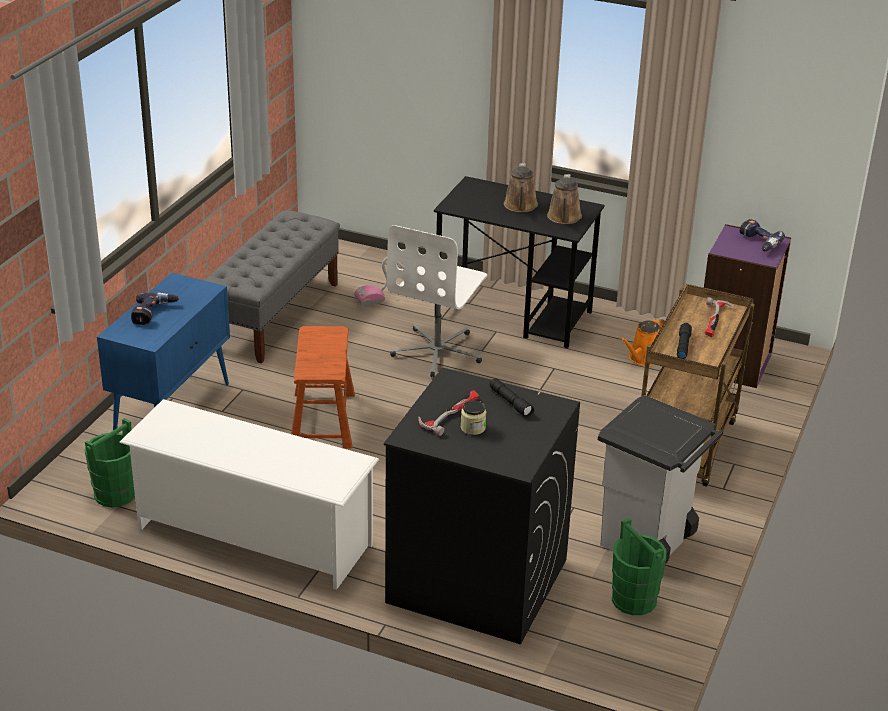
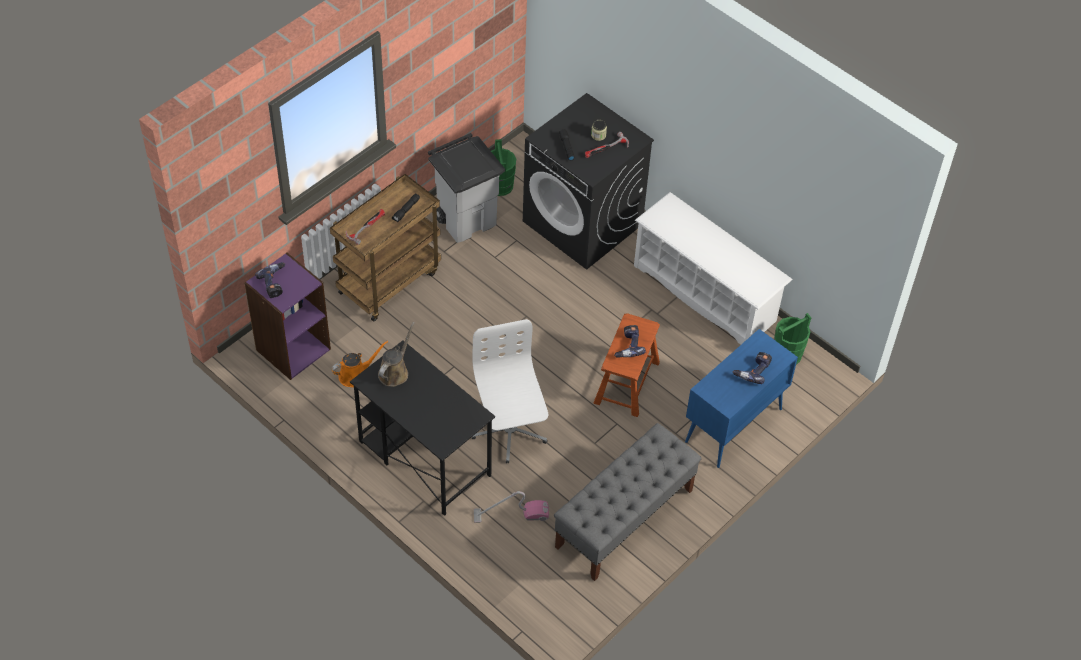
camera: 160 degrees left, 20 degrees up
white office chair [387,225,488,377] -> white office chair turned 60 degrees counterclockwise [471,319,548,463]
brown watering can [504,163,538,212] -> none
none -> power drill [614,325,646,357]

